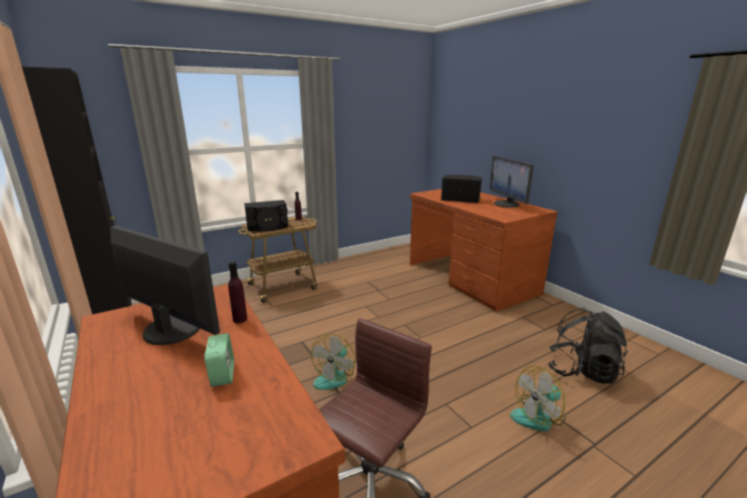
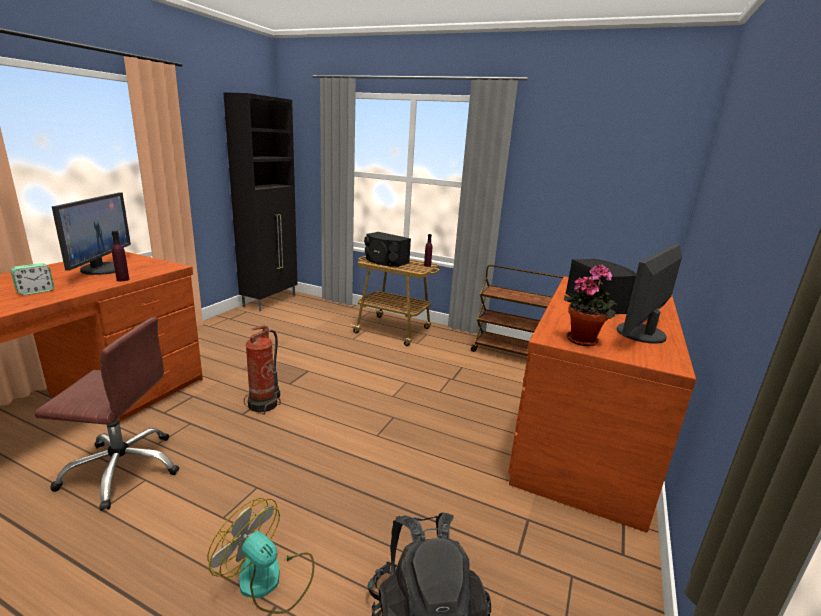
camera: 55 degrees right, 0 degrees up
fan [311,334,355,390] -> fire extinguisher [244,325,281,414]
none -> brown cart [471,265,563,356]
none -> potted plant [564,264,616,346]

